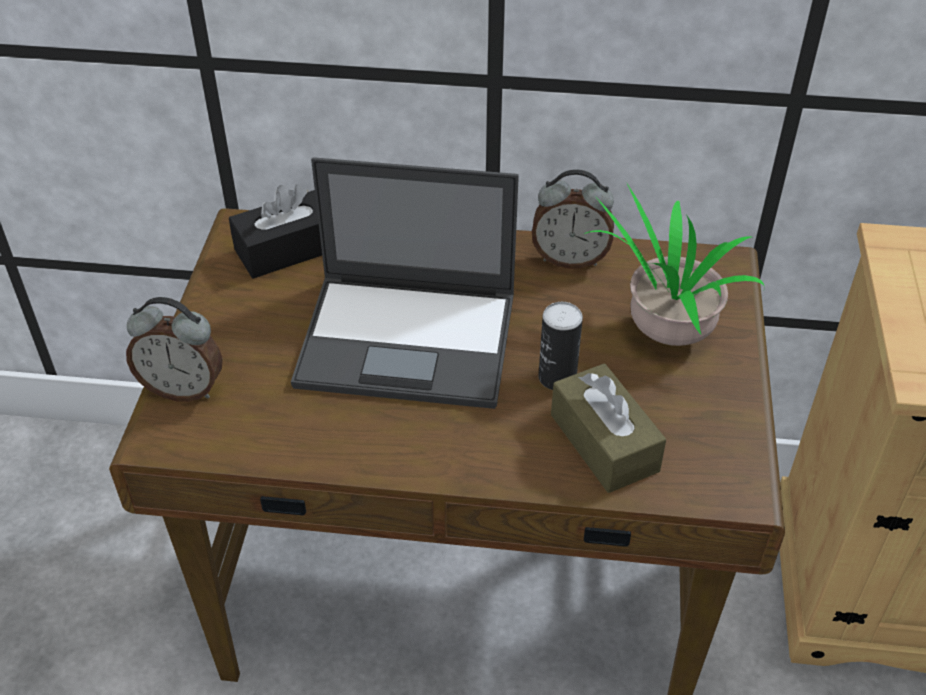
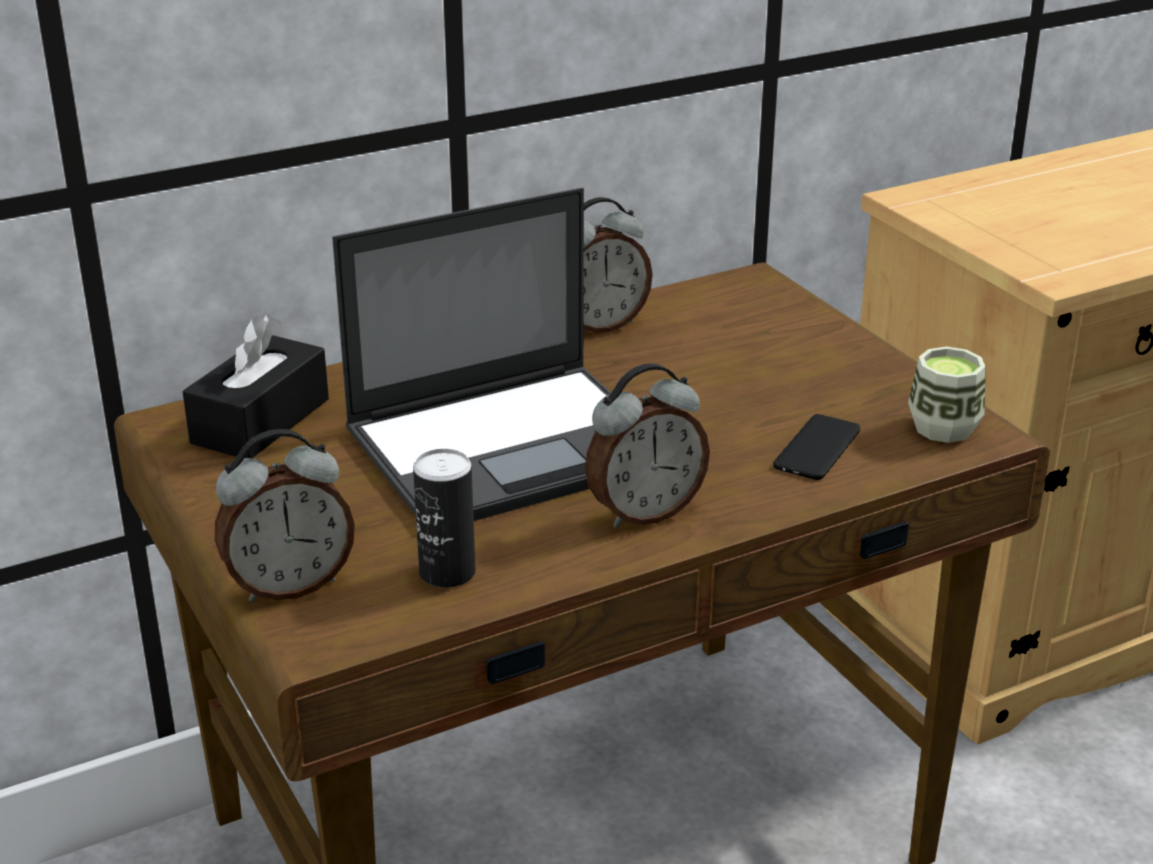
camera: 35 degrees left, 15 degrees down
can [538,302,583,390] -> can moved to [413,449,476,588]
brown tissue box [551,364,666,493] -> phone [773,414,860,480]
potted plant [584,184,765,346] -> none
none -> alarm clock [585,363,710,528]
none -> cup [908,346,986,443]

